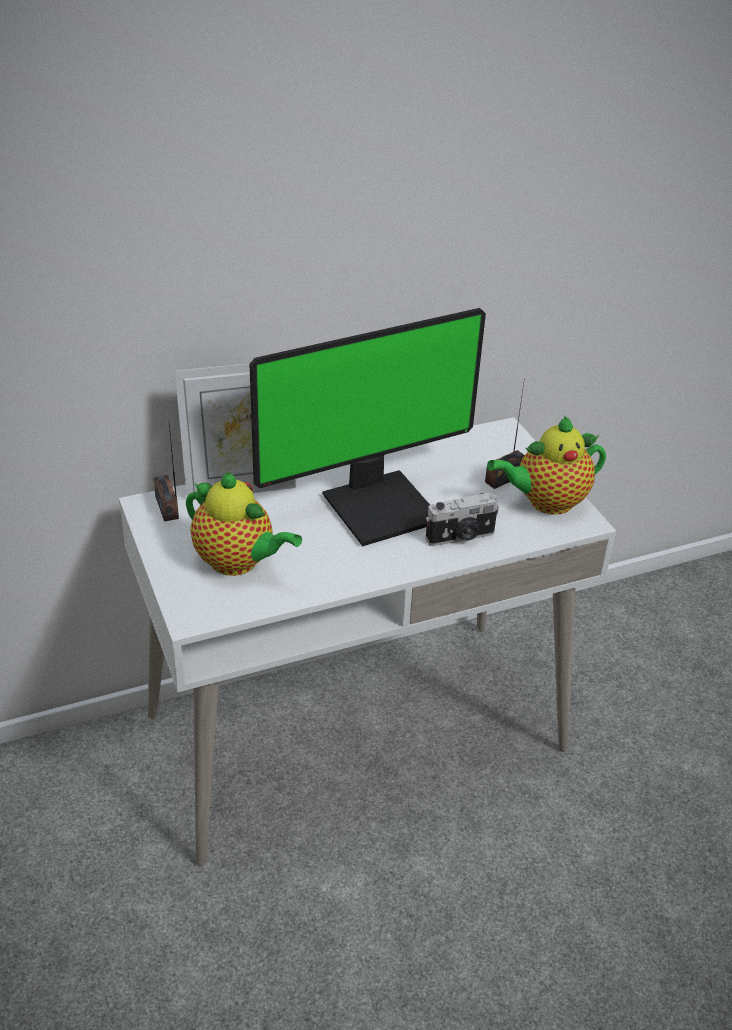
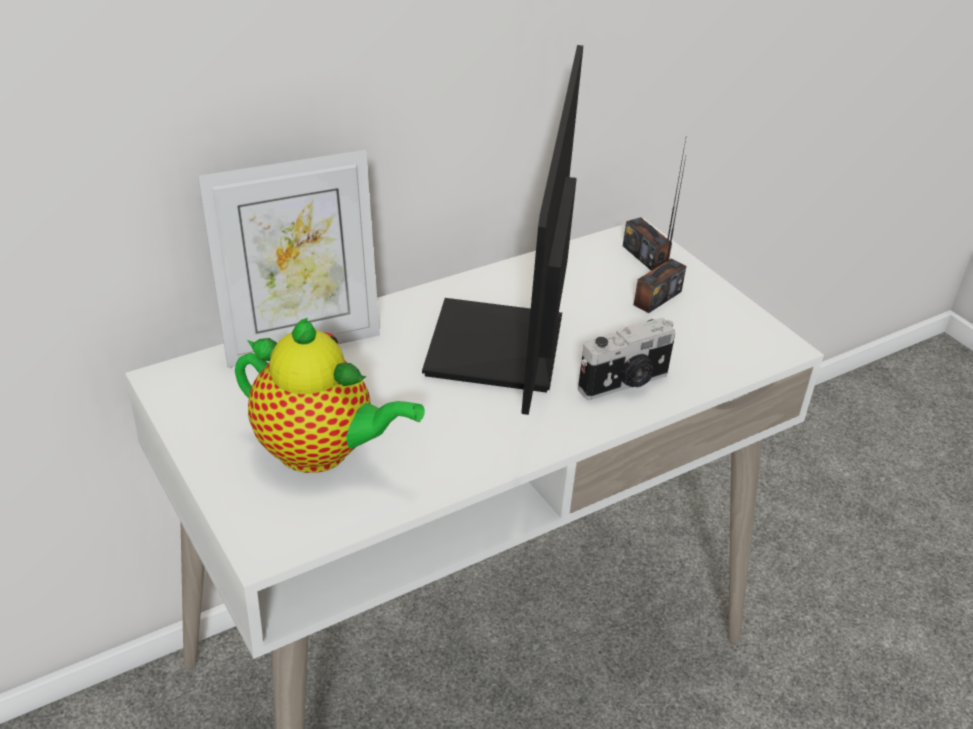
camera: 10 degrees left, 0 degrees up
radio [153,423,179,522] -> radio moved to [623,135,687,271]
monitor [249,308,486,546] -> monitor turned 135 degrees clockwise [422,45,583,415]
teapot [487,416,606,515] -> none

